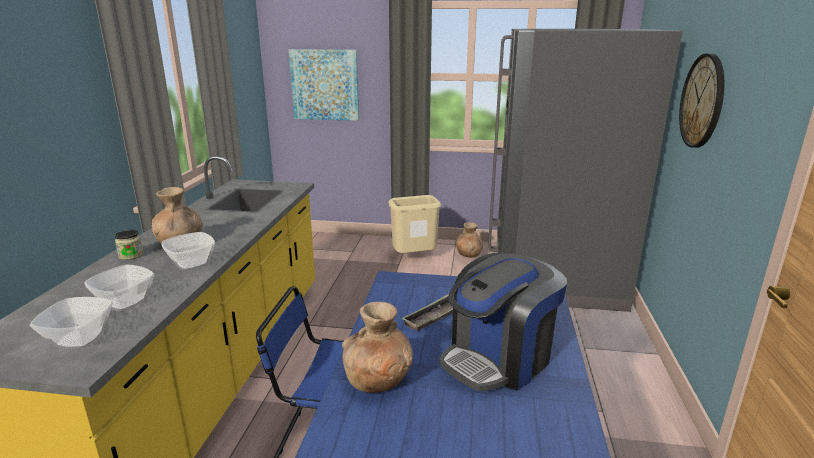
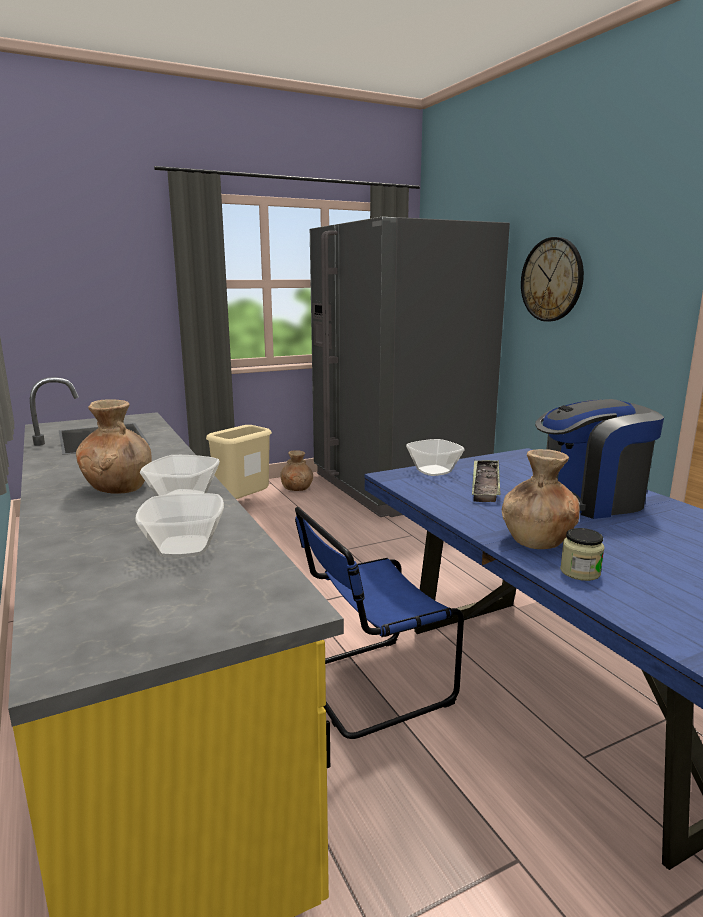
camera: 35 degrees left, 5 degrees down
bowl [30,297,113,349] -> bowl moved to [406,439,464,476]
jar [115,230,144,260] -> jar moved to [560,528,604,581]
picture [289,49,359,121] -> none
coffee machine [439,253,567,392] -> coffee machine turned 60 degrees clockwise [535,399,664,519]

